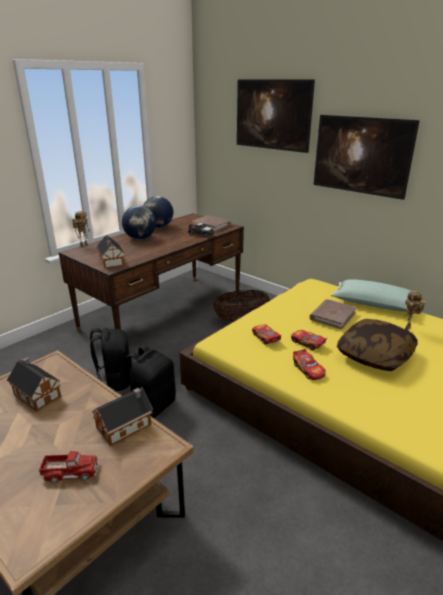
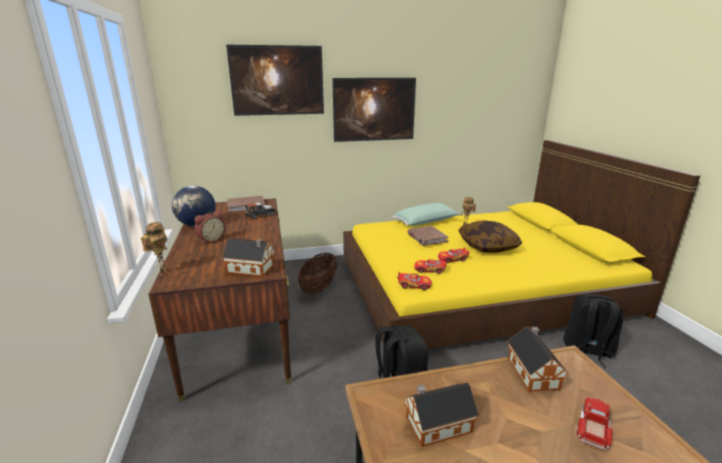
camera: 55 degrees left, 5 degrees down
black backpack [90,328,130,392] -> black backpack moved to [563,293,623,368]
globe [122,205,156,240] -> alarm clock [195,210,226,244]
toy car [293,349,326,380] -> toy car moved to [397,272,432,290]

